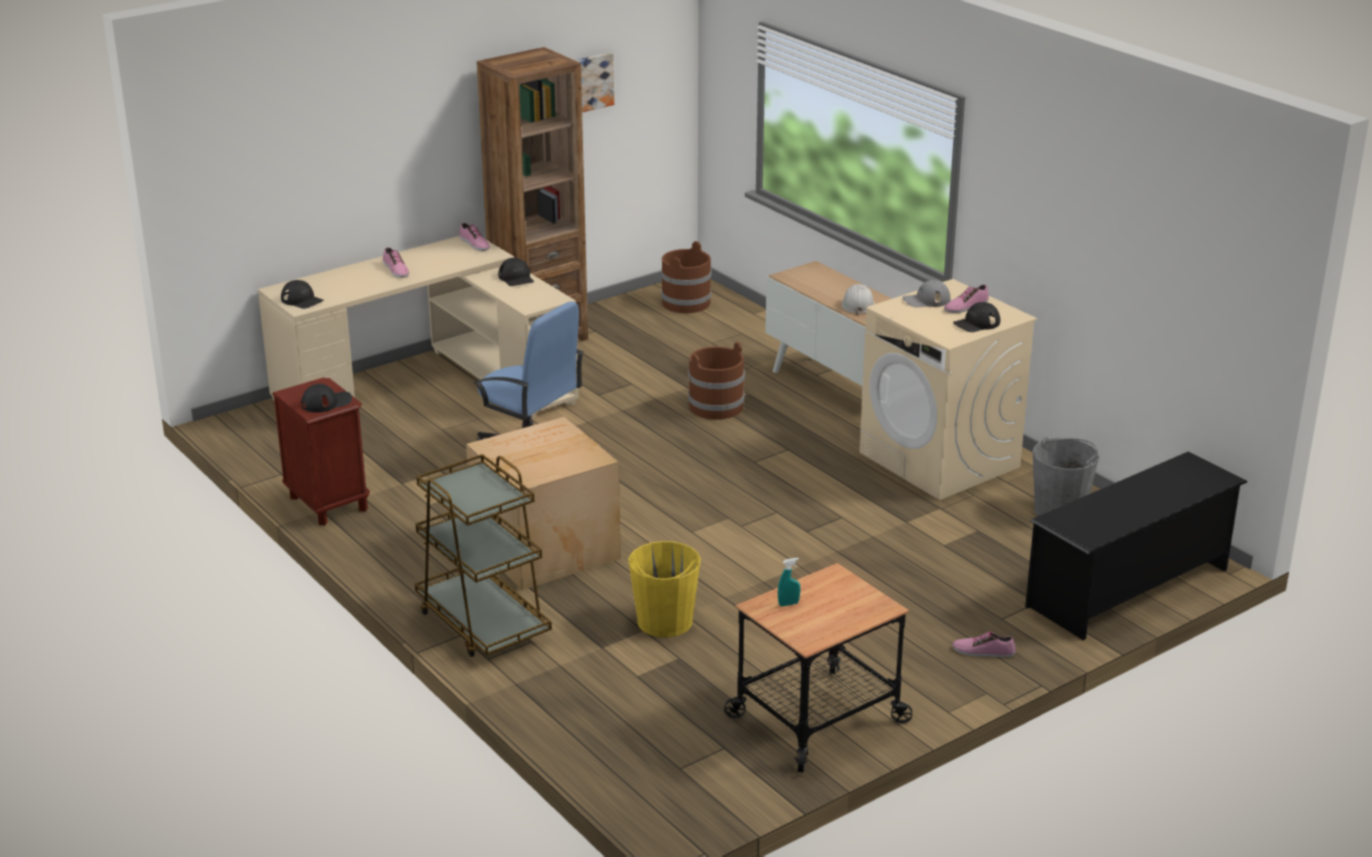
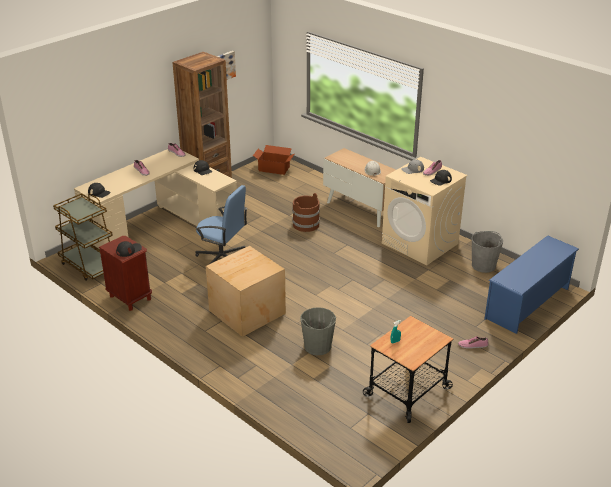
camera: 10 degrees left, 5 degrees up
brown cart [415,454,552,657] -> brown cart moved to [53,193,113,281]
yellow bucket [628,541,701,637] -> grey bucket [300,307,336,355]
brown bucket [661,241,712,313] -> cardboard box [253,145,294,175]
black shoe rack [1025,451,1247,640] -> blue shoe rack [484,236,579,334]

